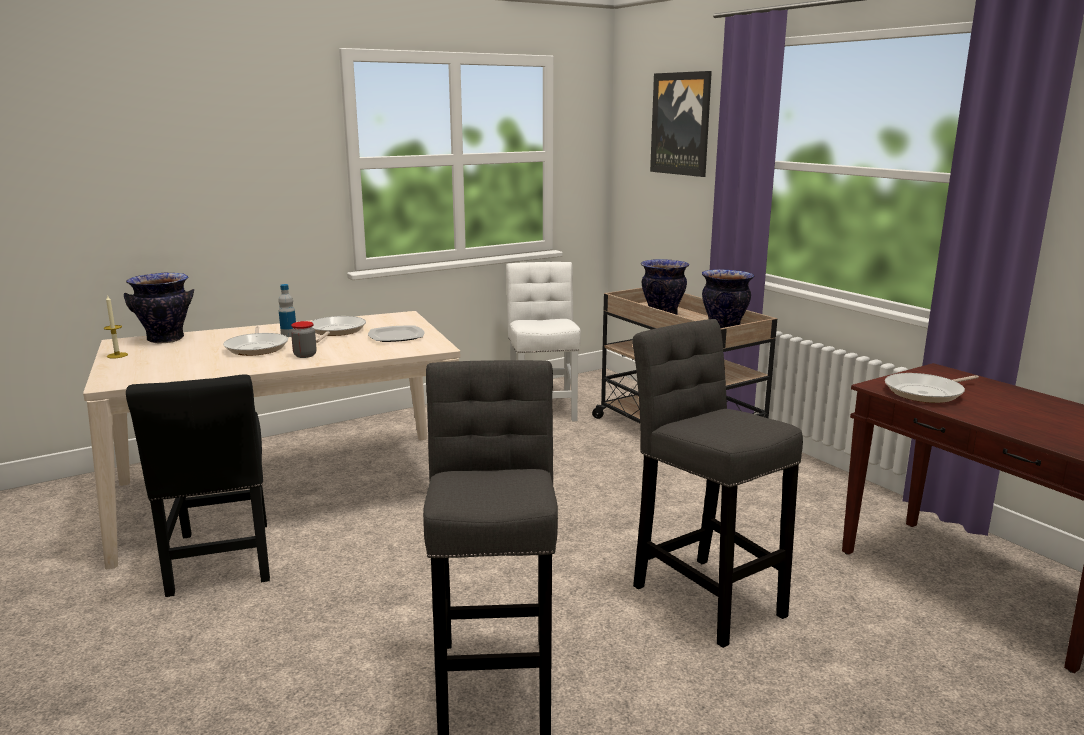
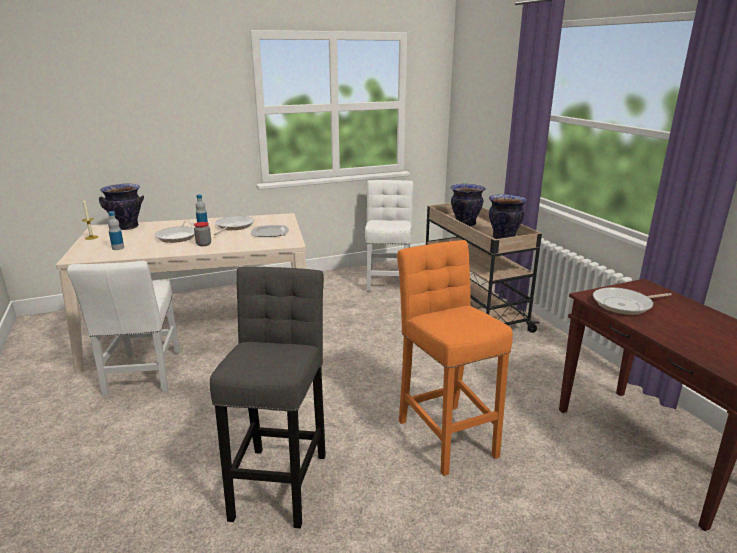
camera: 10 degrees right, 5 degrees up
black chair [126,374,270,597] -> white chair [67,261,180,396]
grey stool [632,319,803,648] -> orange stool [397,240,513,476]
picture [650,71,712,177] -> none
none -> bottle [108,211,124,250]

